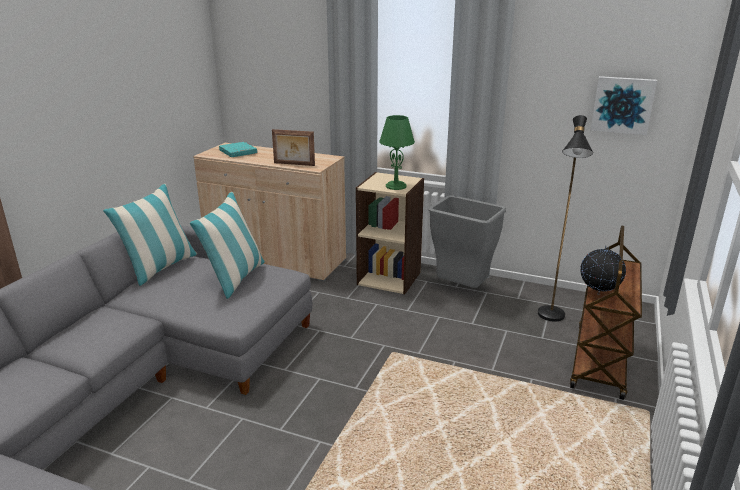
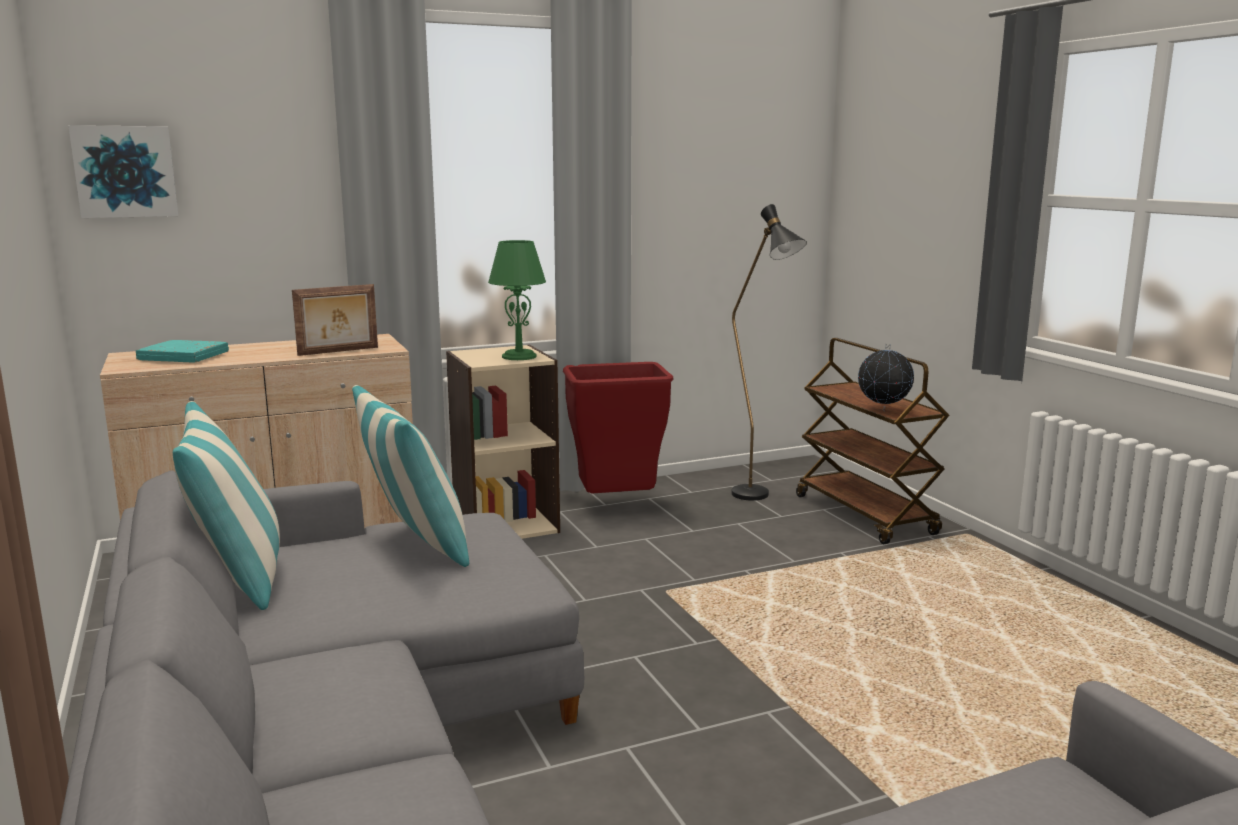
camera: 45 degrees left, 10 degrees down
grey trash can [429,195,506,288] -> red trash can [563,362,673,493]
picture [591,76,657,135] -> picture moved to [68,125,179,218]

